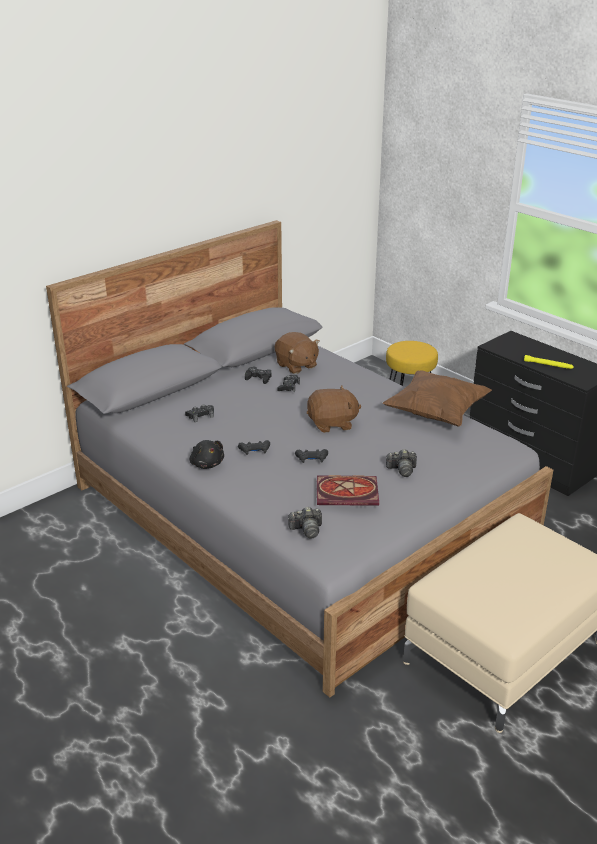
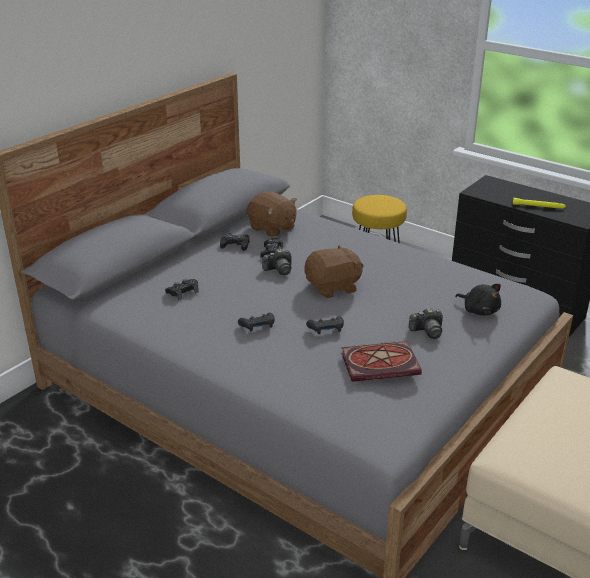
camera: 10 degrees left, 0 degrees up
black plush toy [190,440,224,469] -> black plush toy moved to [455,284,501,316]
camera [288,507,322,538] -> camera moved to [262,249,291,275]
brown pillow [383,371,492,427] -> none

